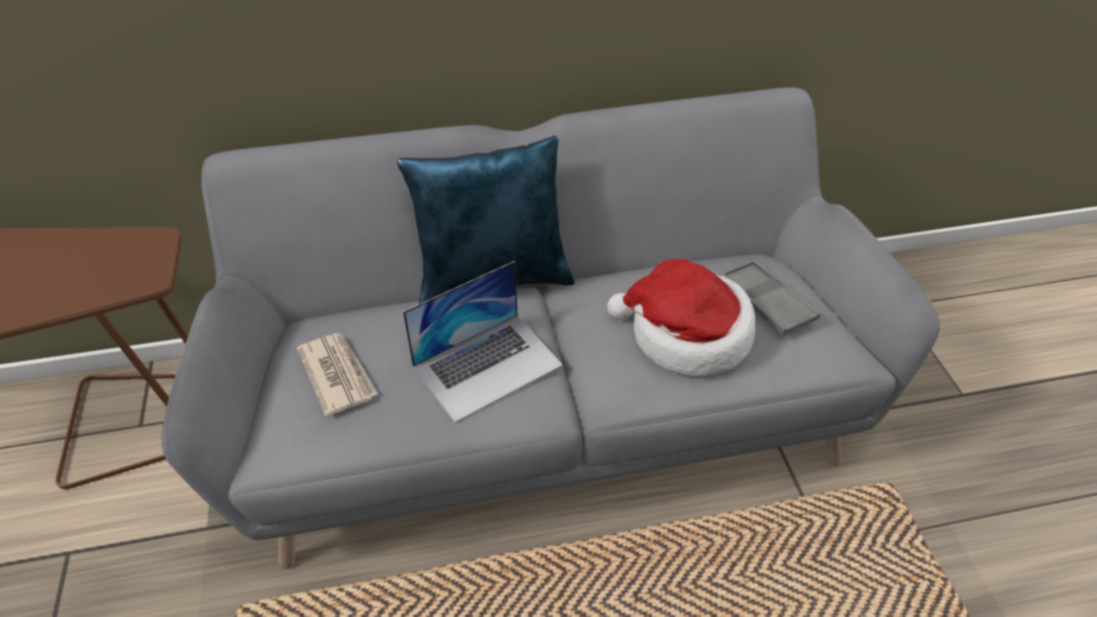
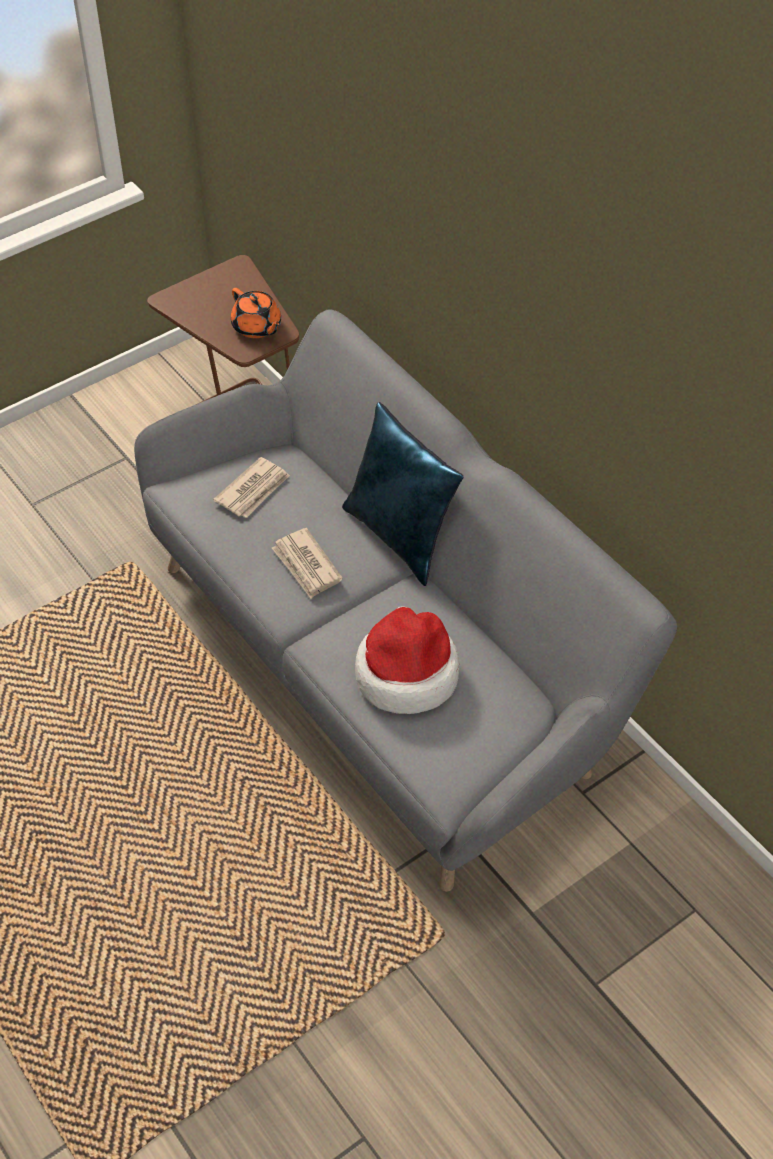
camera: 65 degrees right, 5 degrees up
laptop [403,261,563,423] -> newspaper [272,528,343,599]
grey tray [719,259,821,335] -> none
none -> orange teapot [231,288,281,338]

